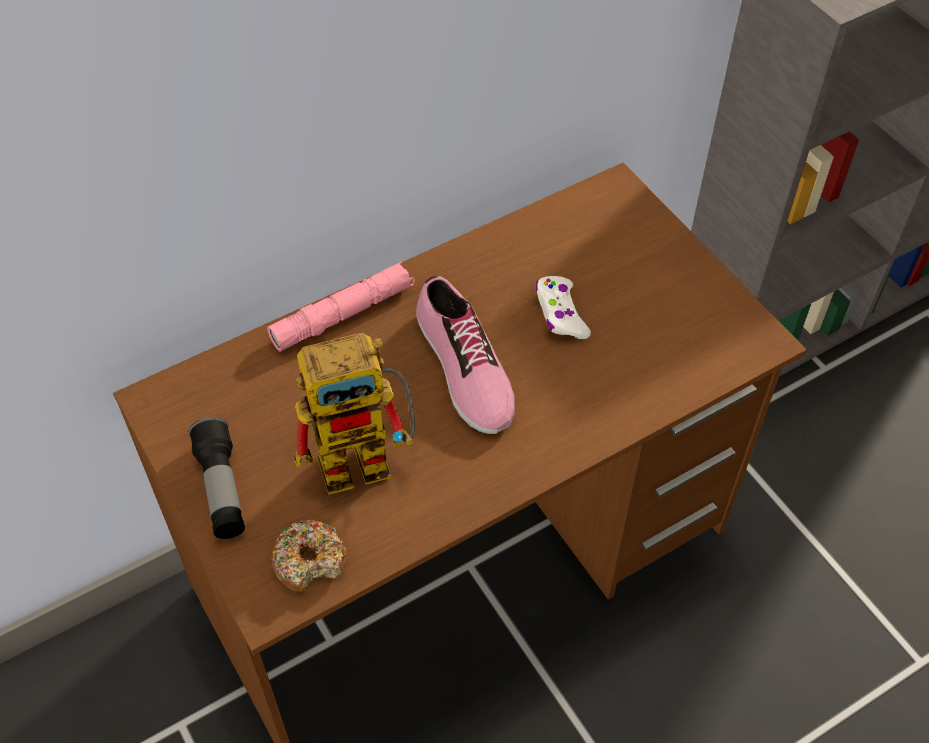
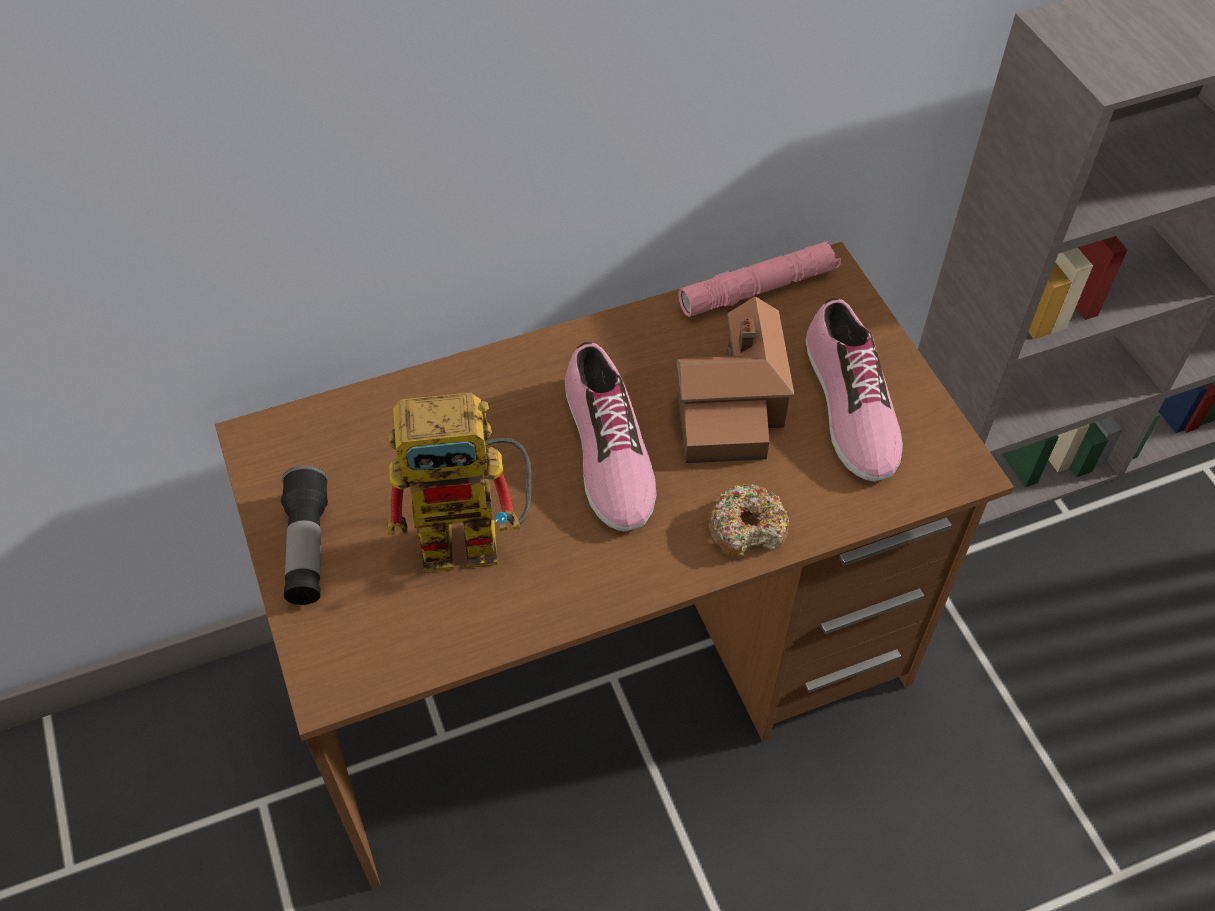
camera: 10 degrees right, 0 degrees up
pink flashlight [267,262,415,352] -> pink flashlight moved to [678,241,841,317]
donut [272,520,347,592] -> donut moved to [708,484,789,558]
white game controller [536,276,591,339] -> toy house [676,296,794,463]
none -> shoe [806,298,903,482]

